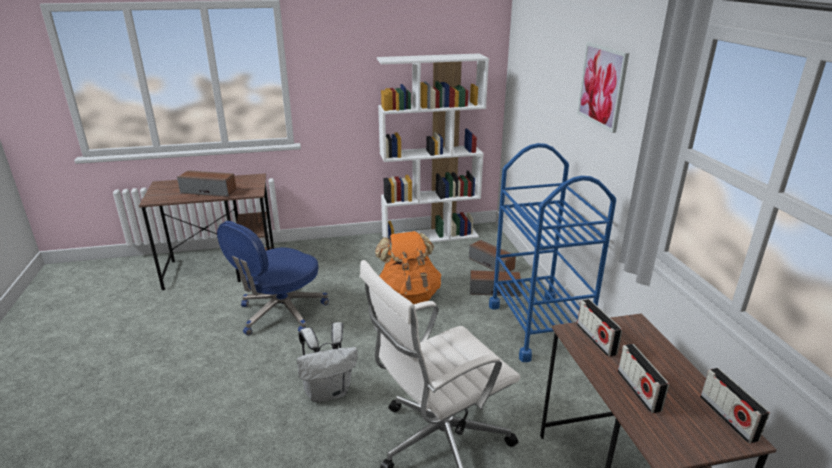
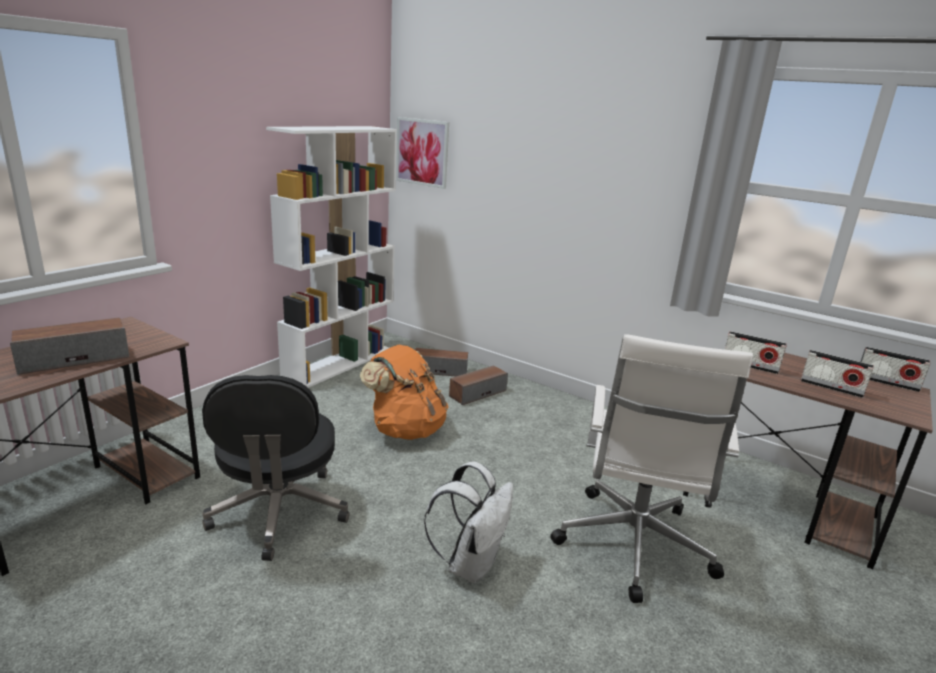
camera: 45 degrees left, 5 degrees down
blue office chair [217,221,329,335] -> black office chair [202,375,350,561]
blue cart [489,143,616,362] -> none
picture [577,42,629,133] -> picture moved to [396,117,449,189]

